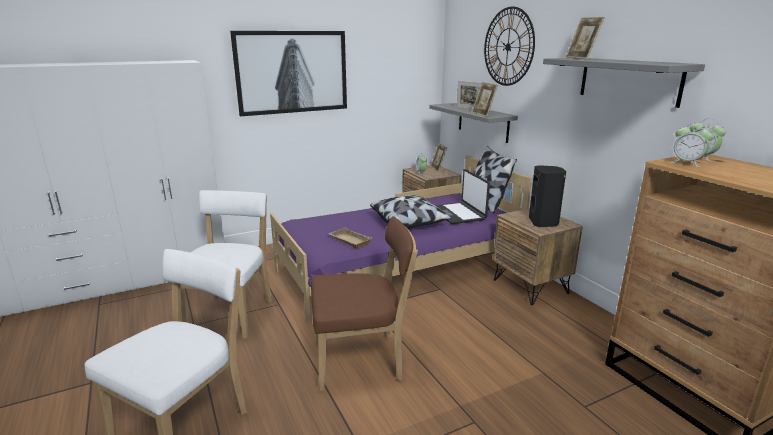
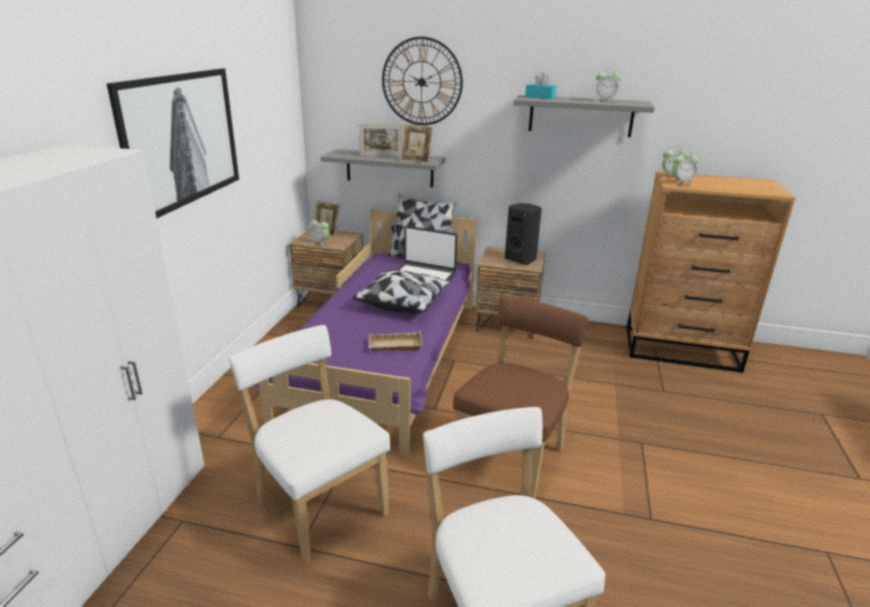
camera: 50 degrees left, 5 degrees up
picture frame [566,17,605,59] -> turquoise tissue box [525,73,556,99]
none -> alarm clock [596,68,622,102]

